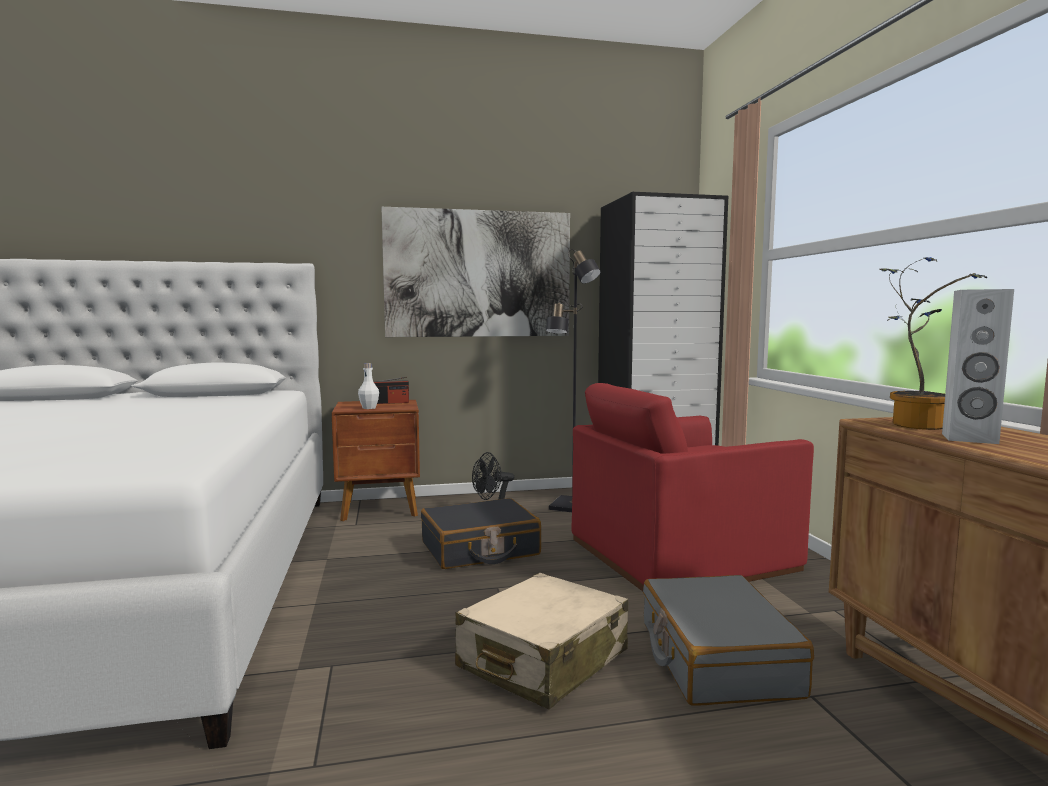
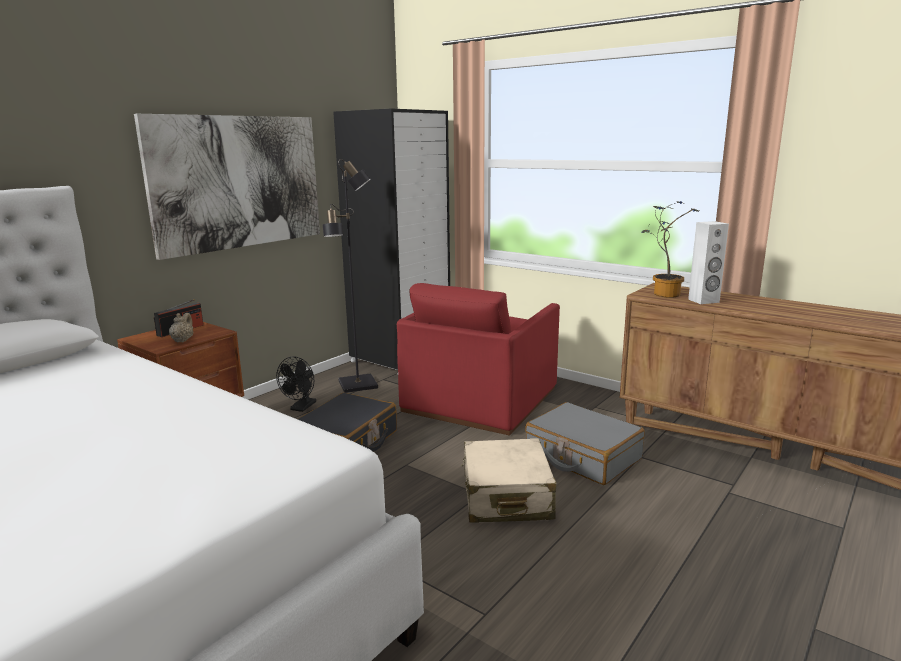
camera: 40 degrees left, 10 degrees up
white bottle [358,363,379,409] -> beige teapot [169,313,194,343]

